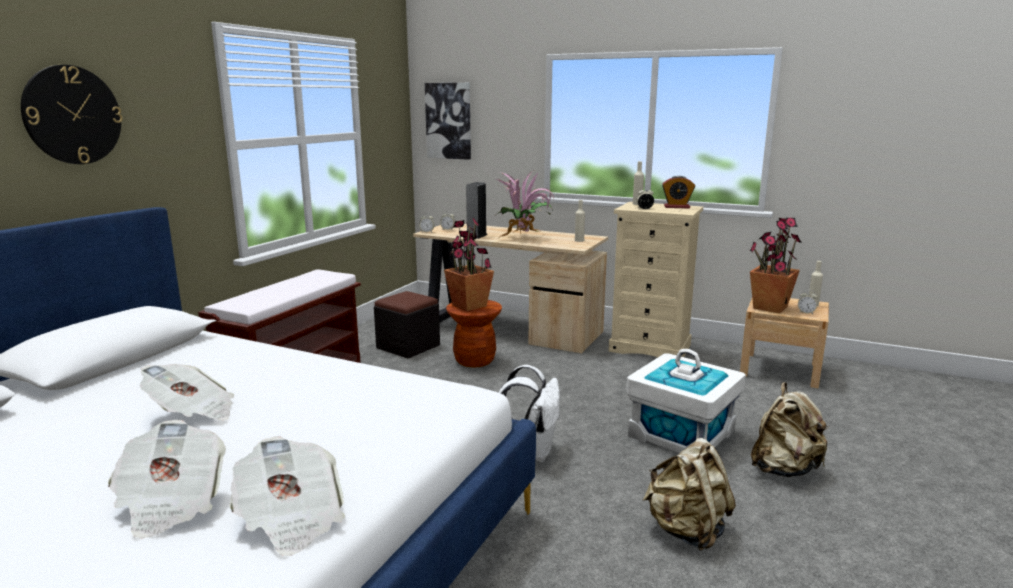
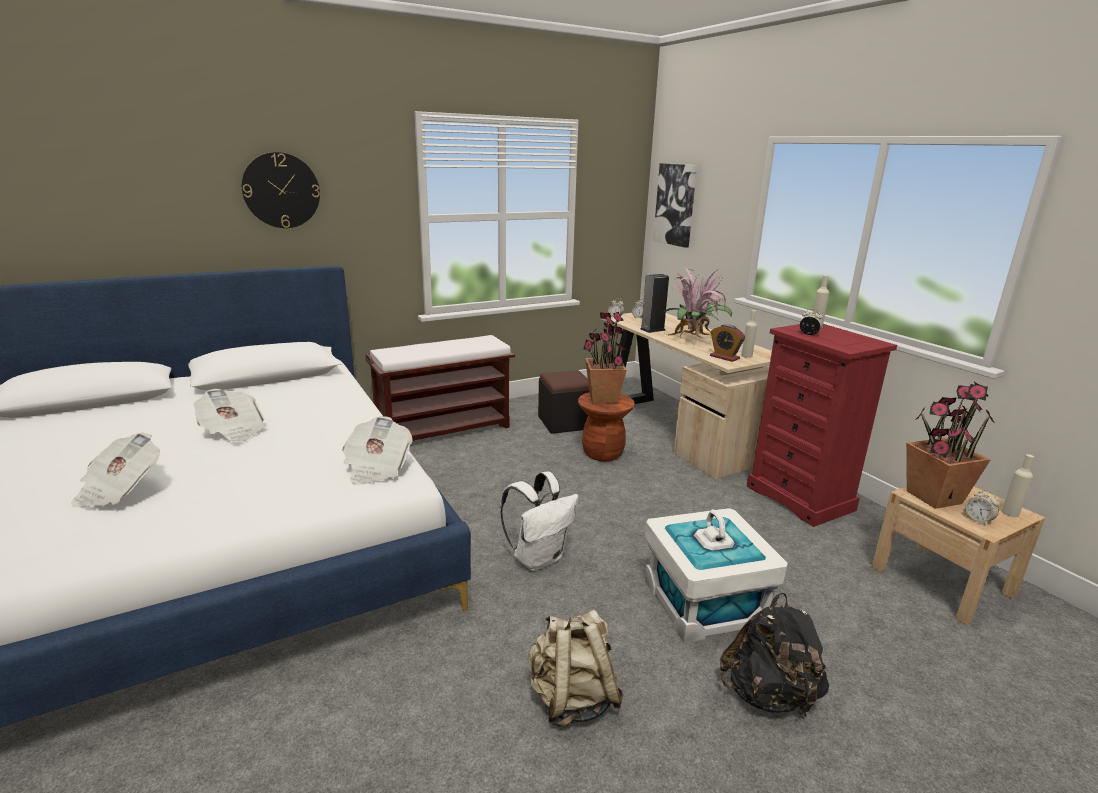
camera: 35 degrees right, 5 degrees up
newspaper [229,436,345,556] -> newspaper moved to [342,416,413,485]
beige dresser [608,202,703,357] -> red dresser [747,324,897,527]
alarm clock [662,176,695,208] -> alarm clock moved to [710,324,745,362]
beige backpack [751,382,829,477] -> black backpack [720,593,829,716]

